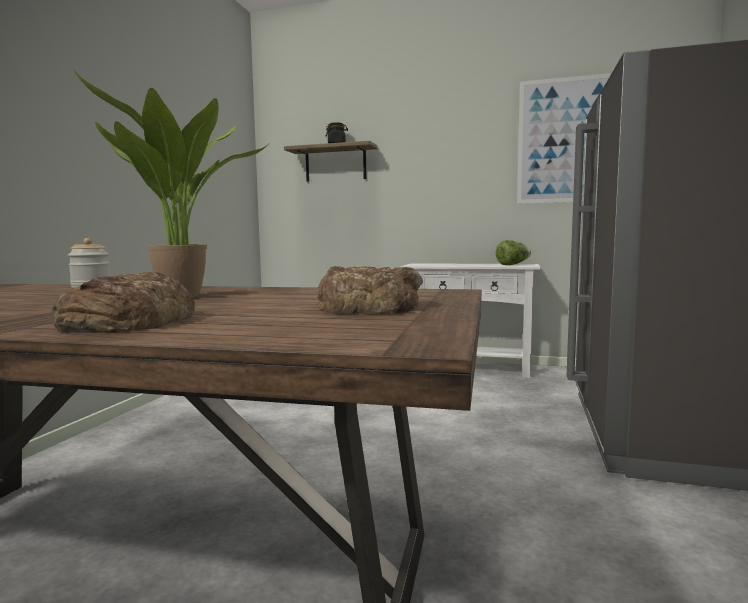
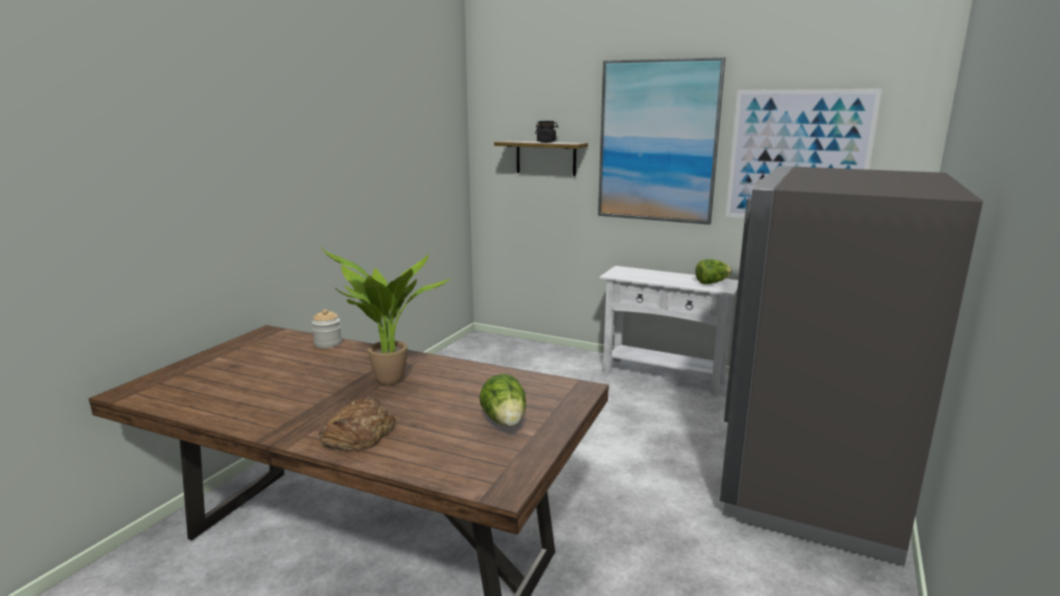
camera: 10 degrees right, 10 degrees up
bread [317,266,423,314] -> lettuce [480,374,526,427]
none -> picture [598,57,725,225]

